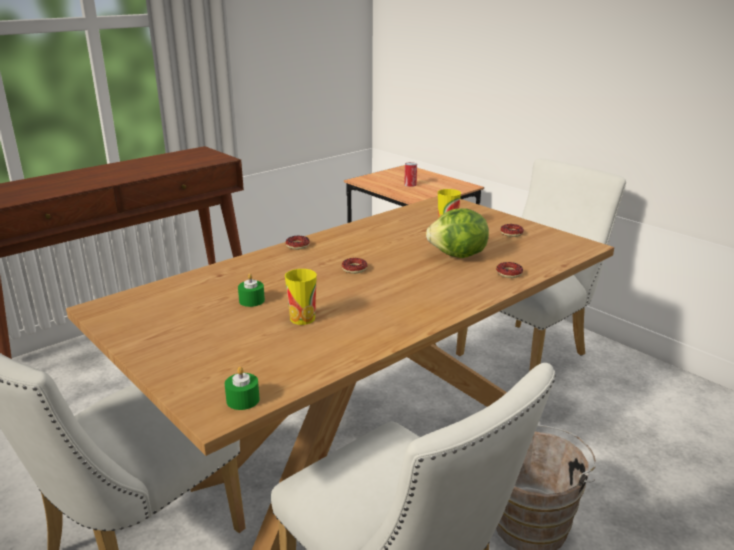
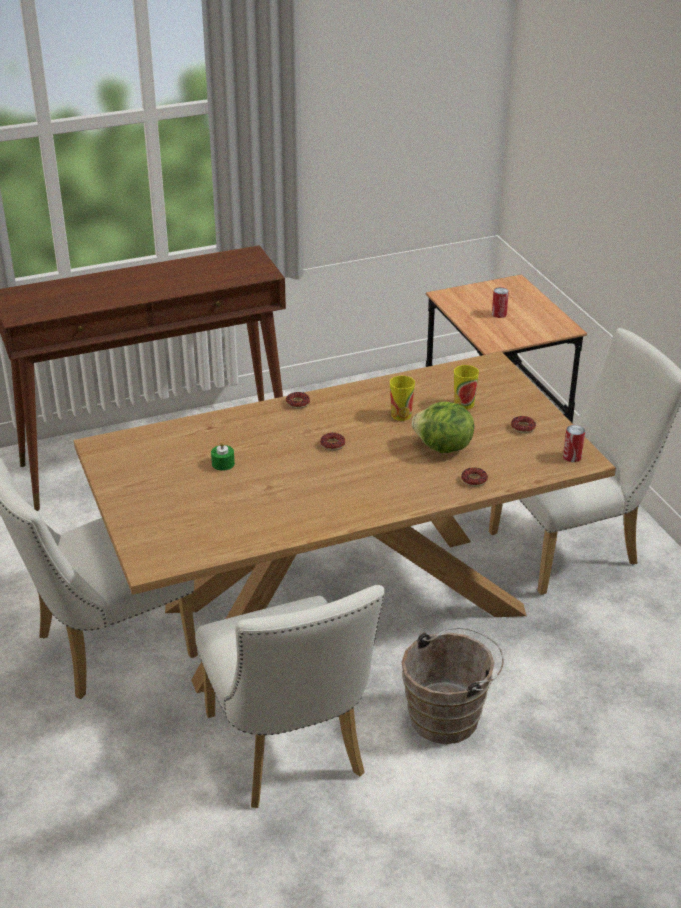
camera: 20 degrees right, 10 degrees up
green candle [225,366,260,410] -> none
cup [285,269,317,325] -> cup moved to [390,376,415,421]
none -> can [563,425,585,462]

